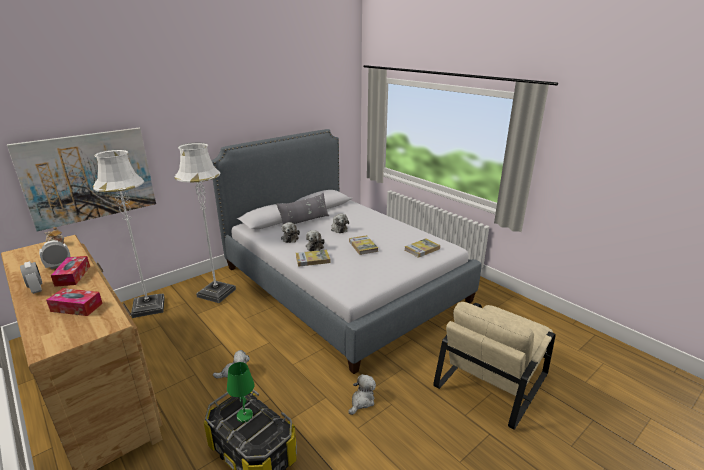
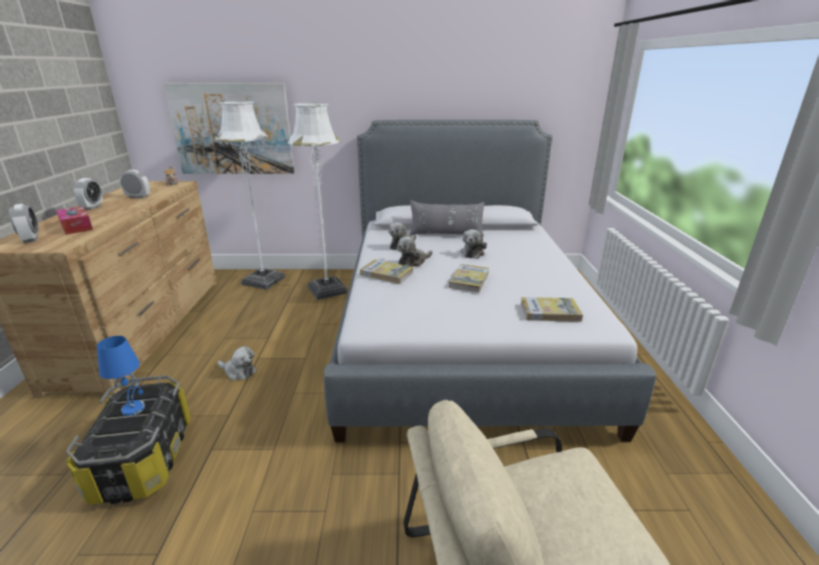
camera: 40 degrees right, 0 degrees up
tissue box [51,256,90,287] -> none
green table lamp [227,362,255,423] -> blue table lamp [97,336,145,416]
plush toy [349,374,376,415] -> none
none -> alarm clock [9,204,38,243]

